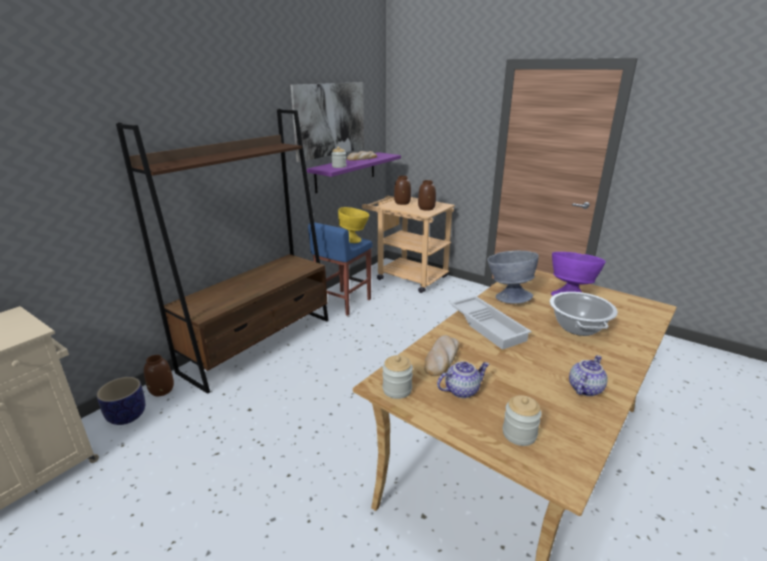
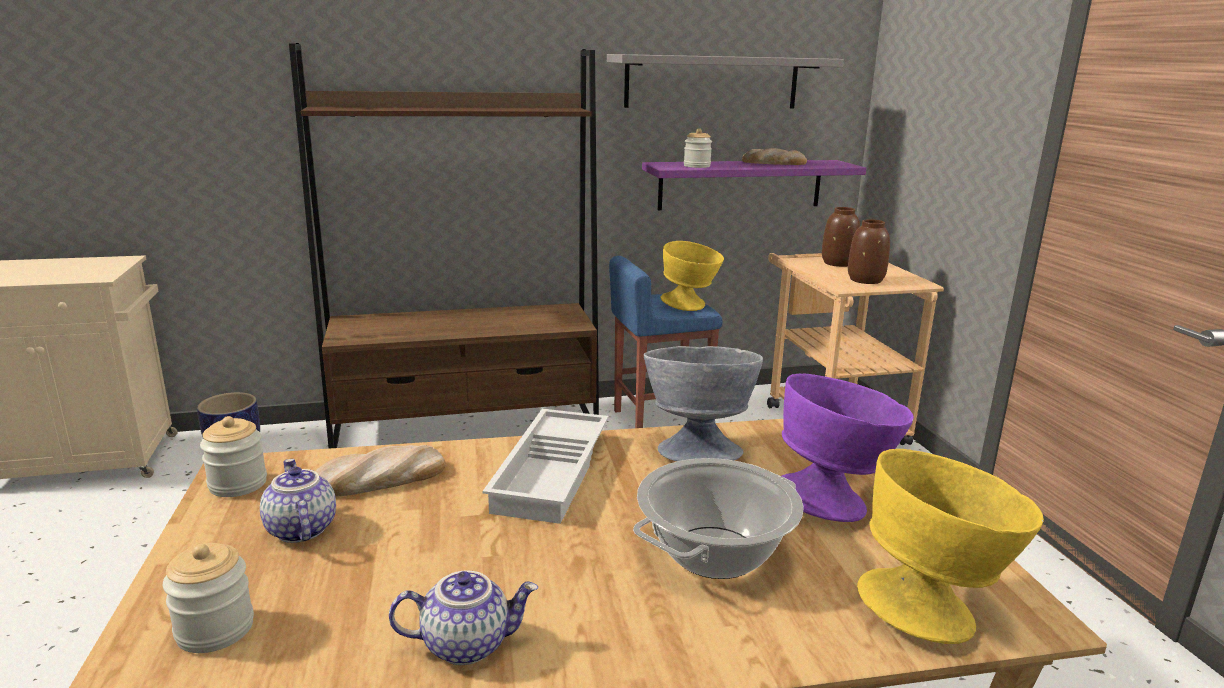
camera: 40 degrees right, 5 degrees down
brown vase [144,355,174,396] -> none
picture [291,82,364,162] -> grey shelf [607,54,844,108]
teapot [437,362,489,398] -> teapot turned 135 degrees counterclockwise [260,459,336,543]
none -> yellow bowl [857,449,1044,644]

